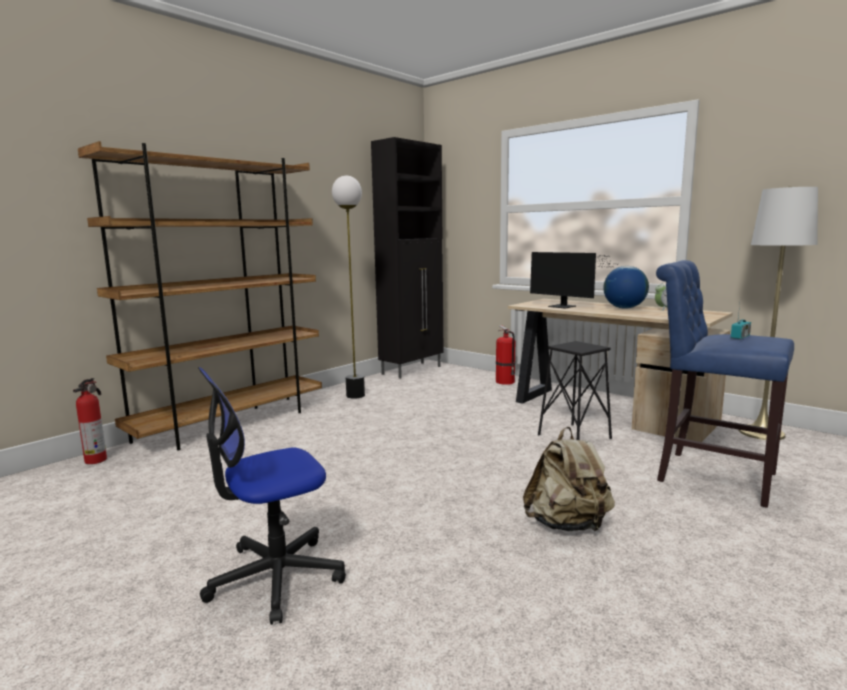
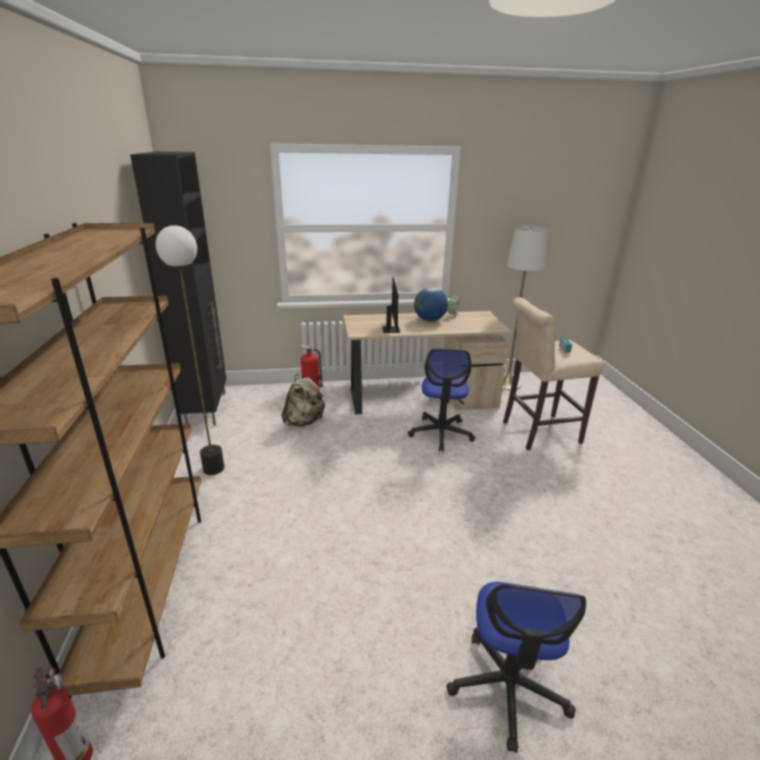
camera: 50 degrees left, 15 degrees up
beige backpack [523,427,615,531] -> beige backpack moved to [281,374,325,427]
monitor [530,252,615,309] -> monitor turned 90 degrees counterclockwise [382,278,400,333]
black stool [538,341,612,440] -> office chair [408,349,475,452]
blue stool [656,260,794,508] -> beige stool [503,297,604,450]

